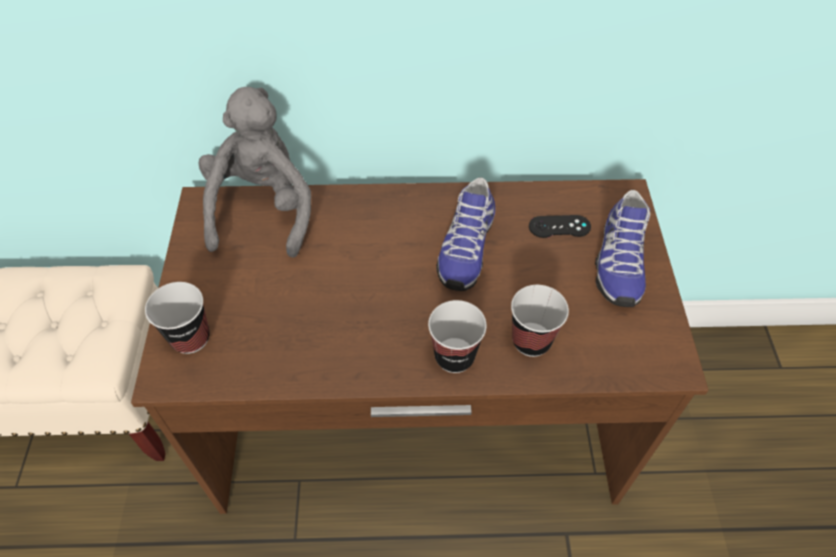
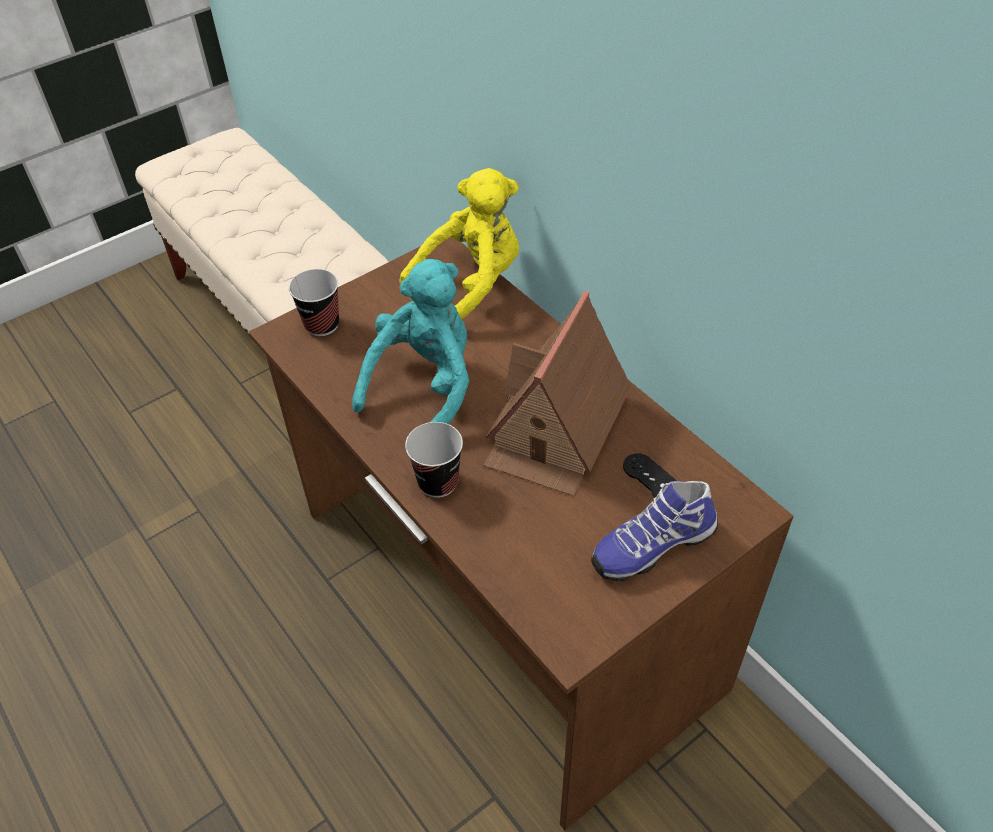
camera: 55 degrees right, 5 degrees down
grey plush toy [198,87,311,258] -> yellow plush toy [400,168,519,319]
shoe [436,177,495,291] -> toy house [484,291,631,496]
cup [511,285,569,357] -> none
none -> turquoise plush toy [352,259,469,424]

